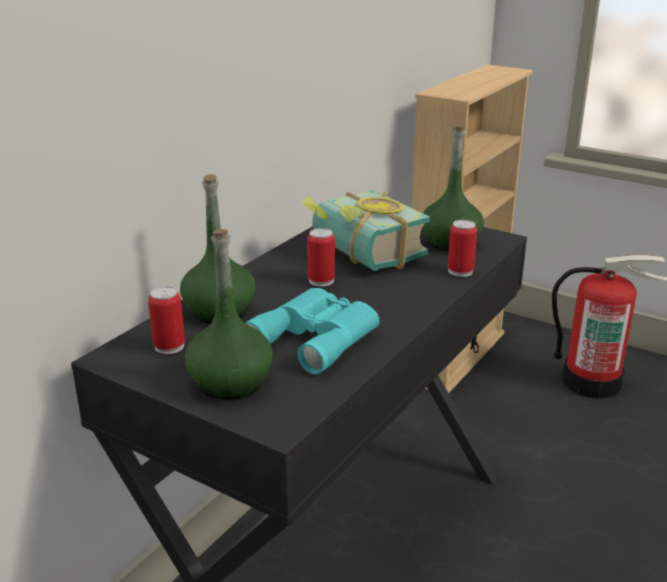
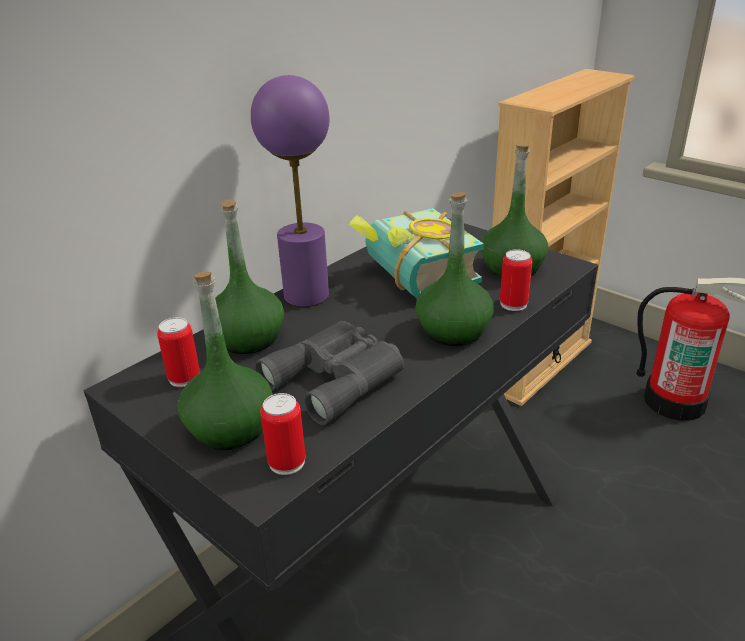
camera: 10 degrees right, 5 degrees up
turquoise binoculars [245,288,380,375] -> grey binoculars [254,321,404,425]
can [307,228,335,287] -> can moved to [260,393,306,475]
none -> purple table lamp [251,75,330,307]
none -> green bottle [415,192,494,346]

